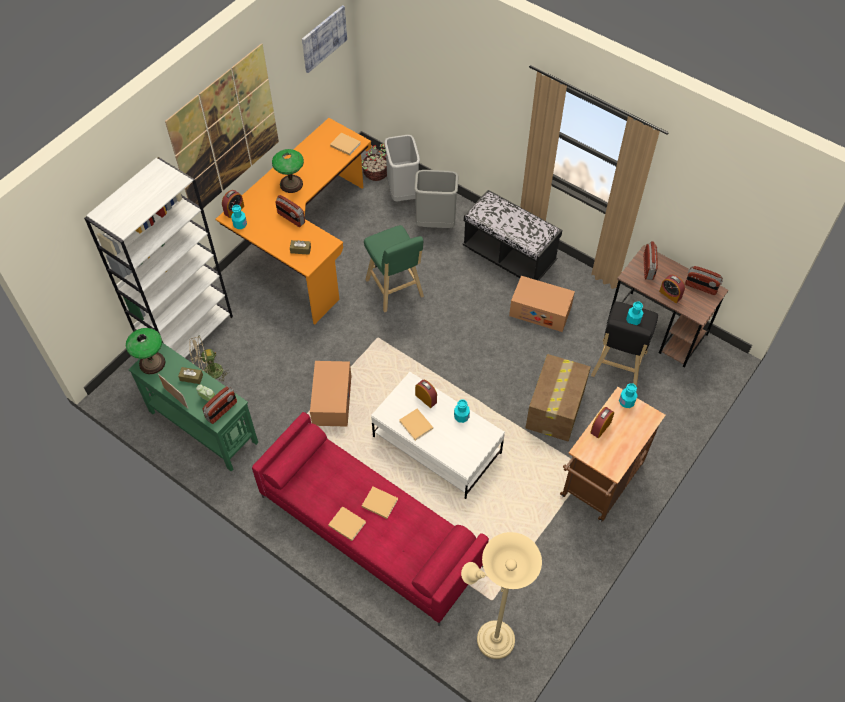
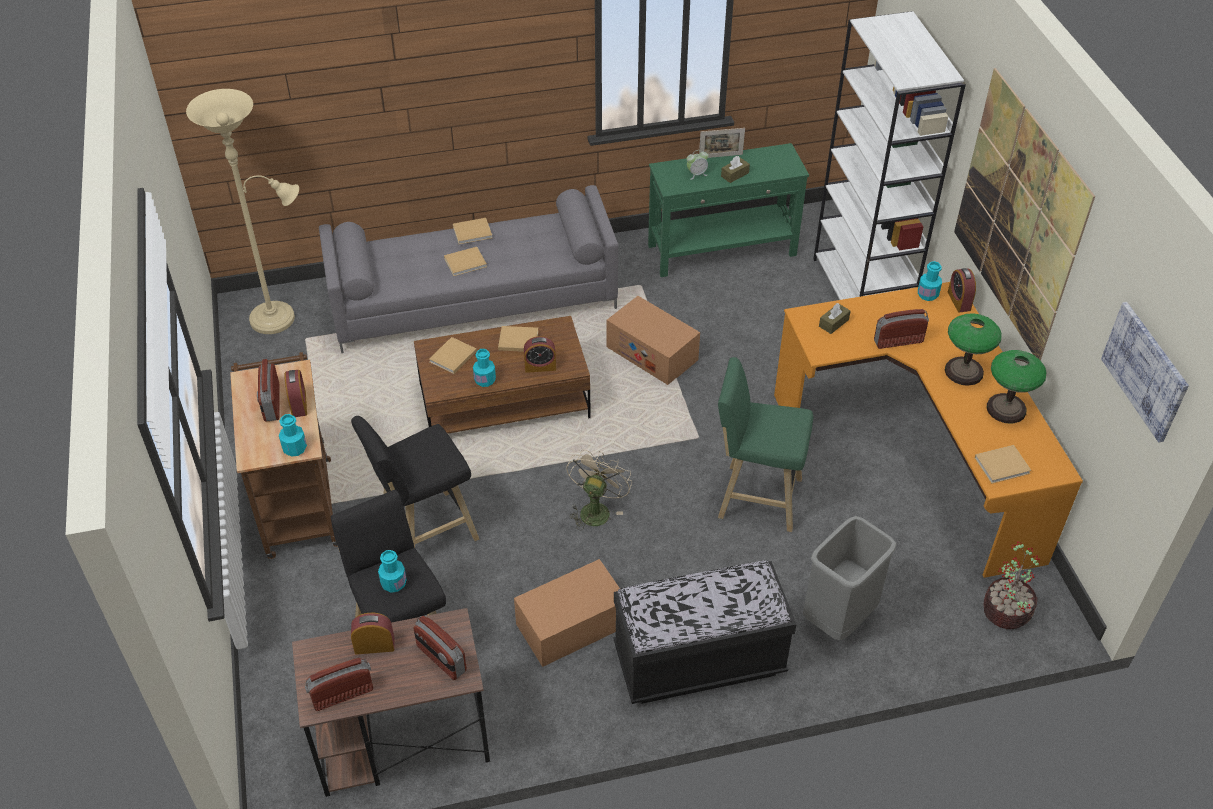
camera: 130 degrees right, 10 degrees down
table lamp [126,328,165,374] -> table lamp moved to [987,350,1047,424]
beige fan [189,335,230,382] -> beige fan moved to [566,450,632,531]
radio [202,386,237,424] -> radio moved to [257,359,280,421]
red sofa [252,412,489,626] -> grey sofa [319,185,618,353]
white coffee table [371,372,505,499] -> brown coffee table [414,316,591,434]
grey trash can [384,135,420,201] -> none
cardboard box [525,354,591,441] -> black stool [351,416,479,548]
none -> beige book [429,337,477,374]

